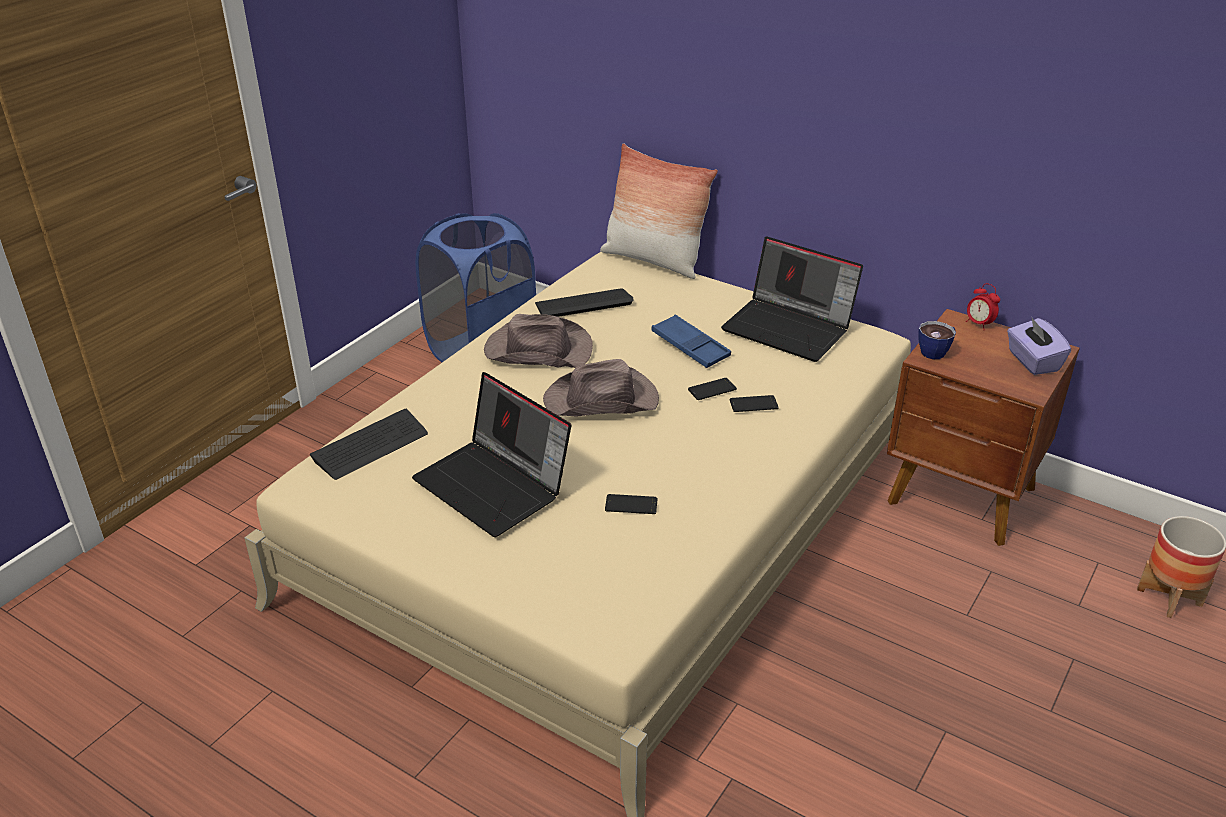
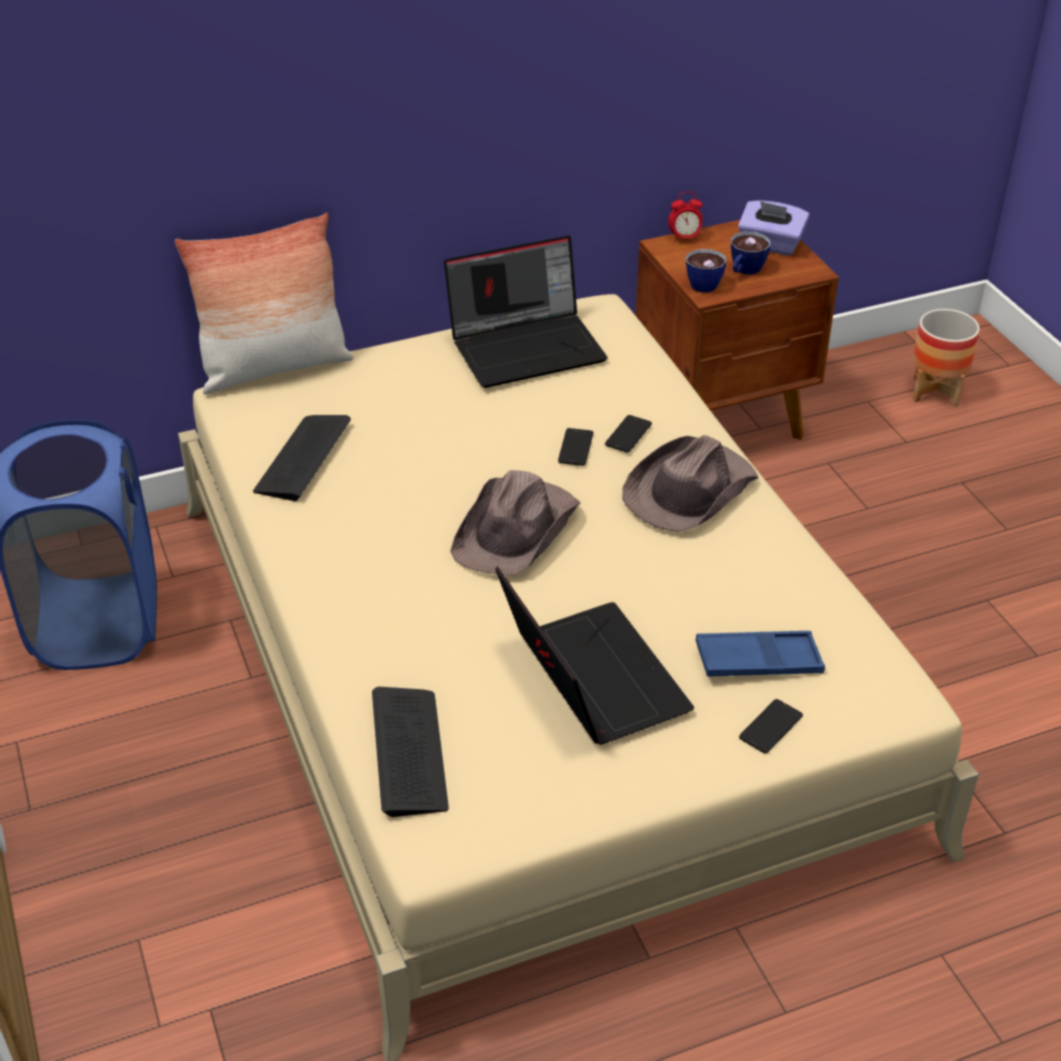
camera: 55 degrees left, 5 degrees up
laptop [412,372,571,537] -> laptop turned 105 degrees counterclockwise [495,566,694,745]
brown hat [484,314,593,368] -> brown hat moved to [622,435,758,532]
phone [605,494,658,514] -> phone moved to [739,699,803,754]
blue tray [651,314,731,368] -> blue tray moved to [696,631,825,677]
none -> cup [731,232,770,275]

